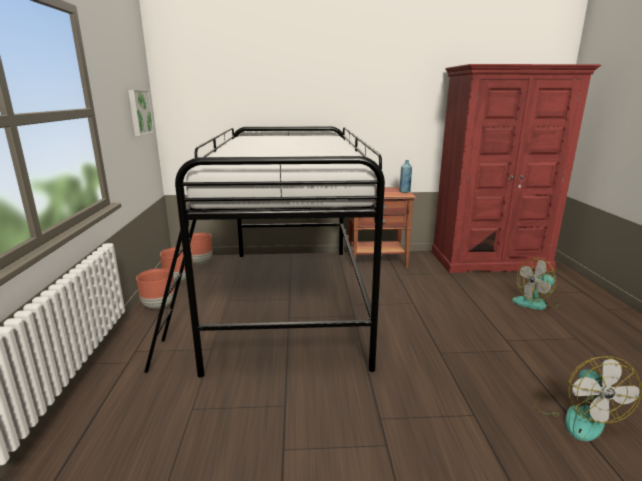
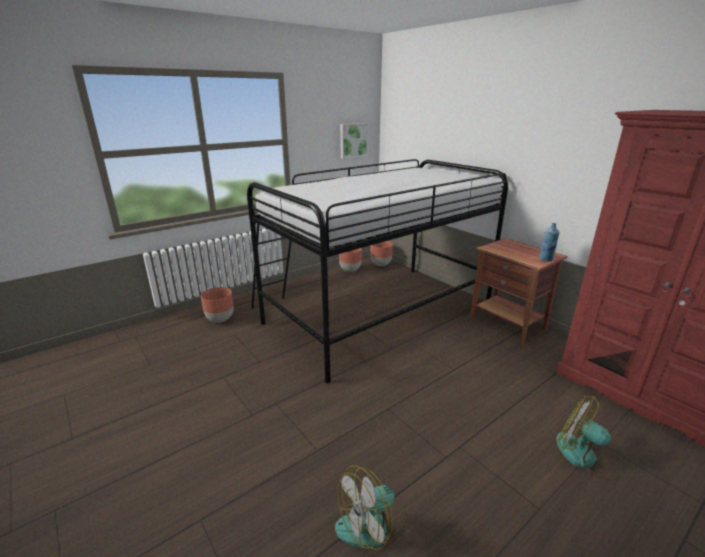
camera: 55 degrees right, 5 degrees up
brown planter [136,268,175,310] -> brown planter moved to [201,287,234,323]

